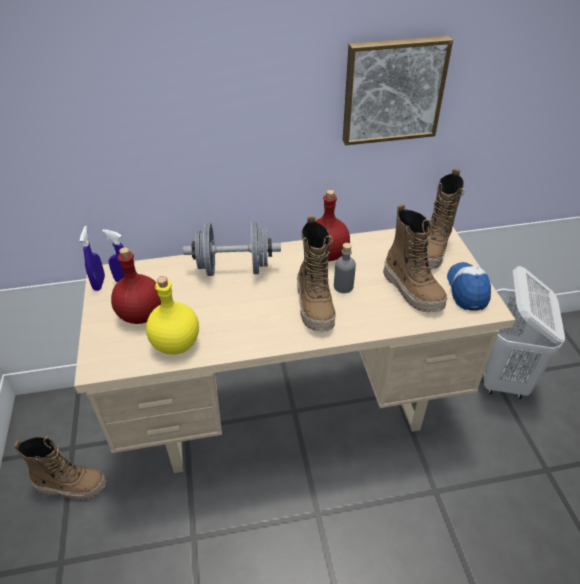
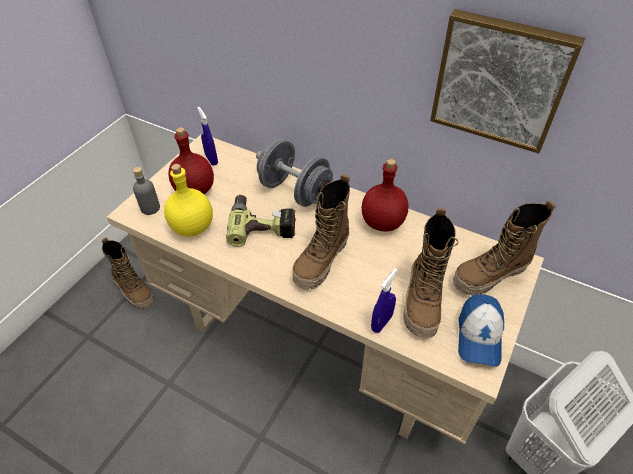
camera: 40 degrees right, 5 degrees up
blue spray bottle [80,226,105,291] -> blue spray bottle moved to [371,268,398,333]
grey bottle [334,243,356,293] -> grey bottle moved to [133,167,160,215]
cap [447,262,491,311] -> cap turned 150 degrees clockwise [458,294,504,367]
none -> power drill [226,195,296,247]

